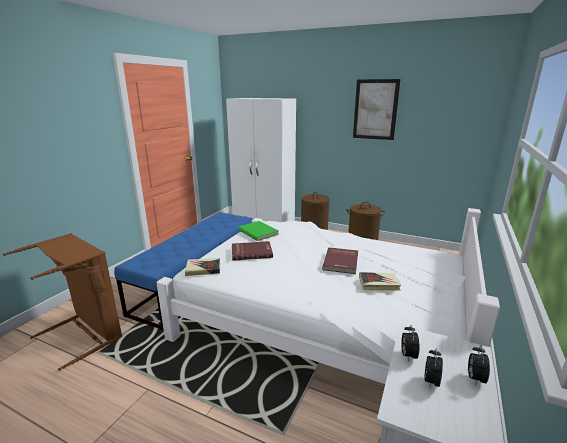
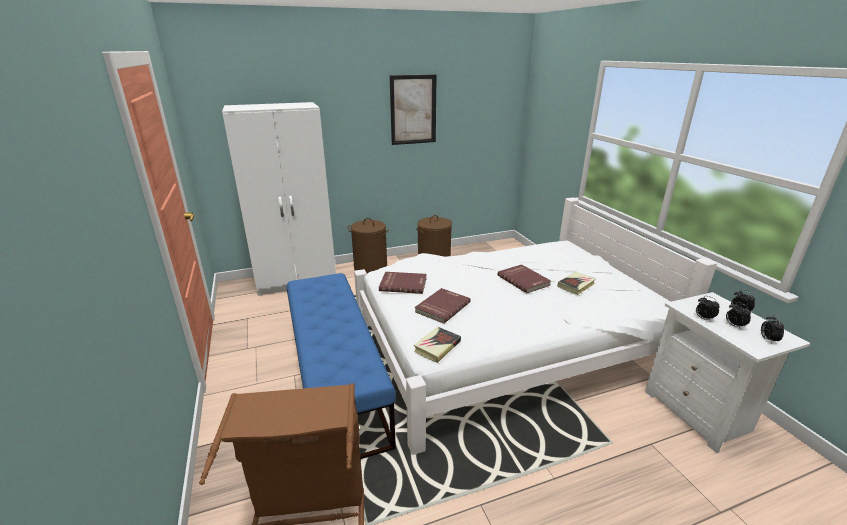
camera: 45 degrees left, 5 degrees up
green book [238,221,279,241] -> red book [379,272,427,294]
none -> alarm clock [761,315,784,343]

